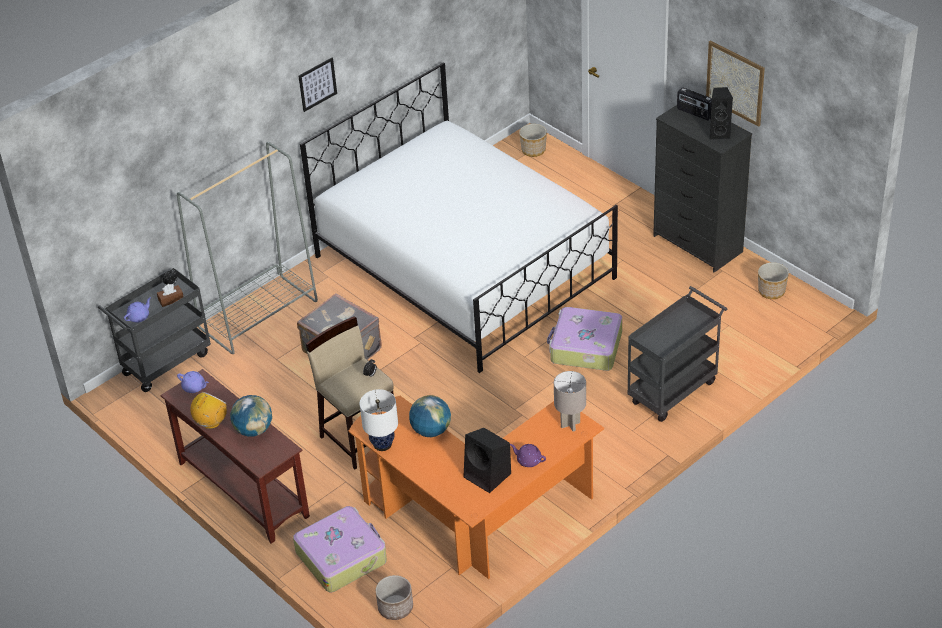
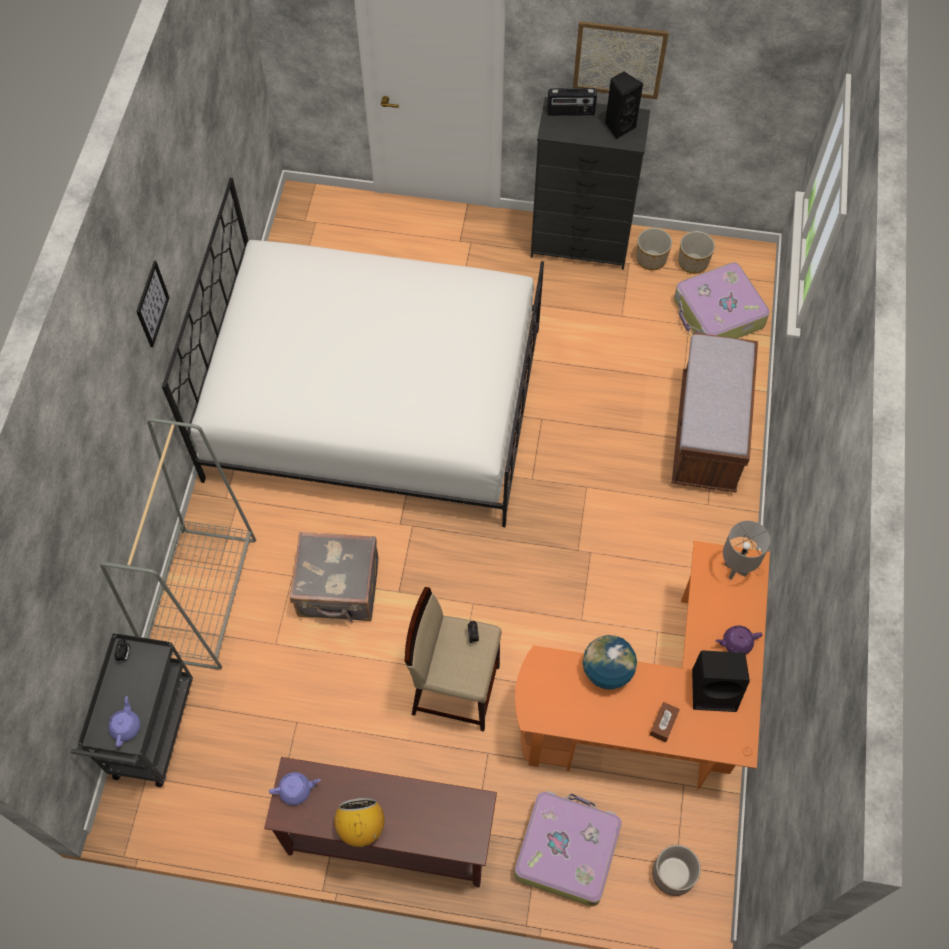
camera: 40 degrees left, 20 degrees up
brown tissue box [157,284,184,307] -> brown tissue box moved to [650,702,680,742]
globe [230,395,272,436] -> none
white table lamp [360,389,398,451] -> none
planter [519,124,547,157] -> planter moved to [637,228,672,270]
suitcase [547,307,622,371] -> suitcase moved to [674,262,770,338]
grey cart [628,286,727,422] -> brown bench [672,333,758,492]

